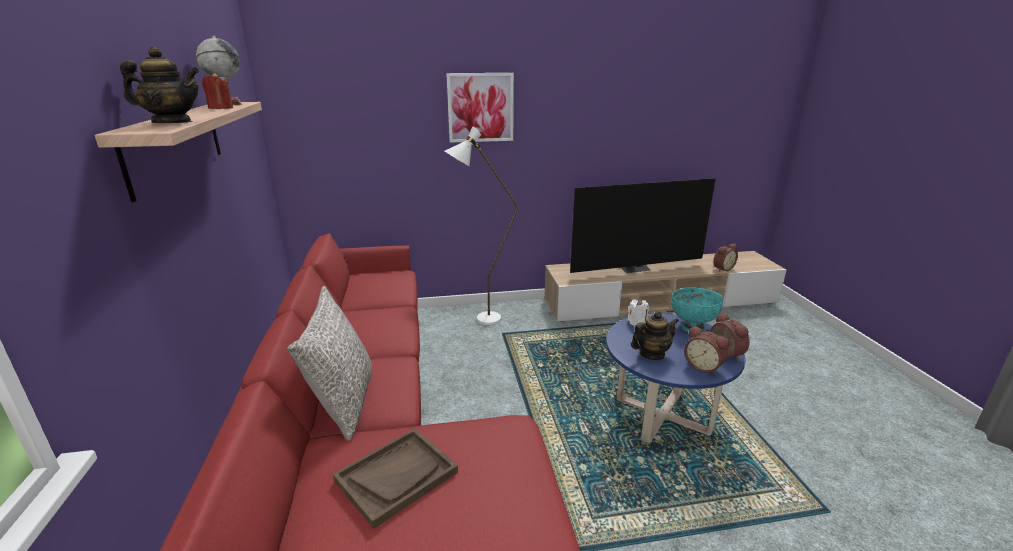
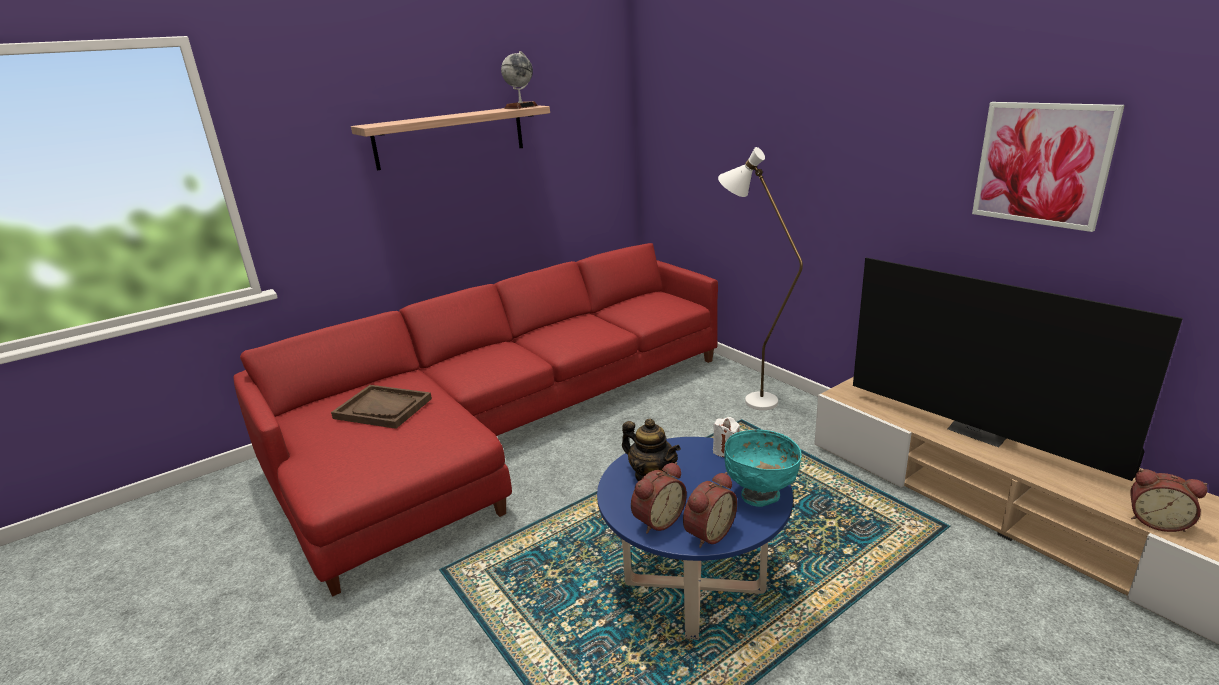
camera: 65 degrees right, 0 degrees up
teapot [120,46,200,123] -> none
red candle [202,72,233,109] -> none
grey pillow [287,286,372,441] -> none
picture [446,73,514,143] -> picture moved to [972,102,1125,232]
alarm clock [684,326,729,375] -> alarm clock turned 150 degrees counterclockwise [631,462,687,534]

